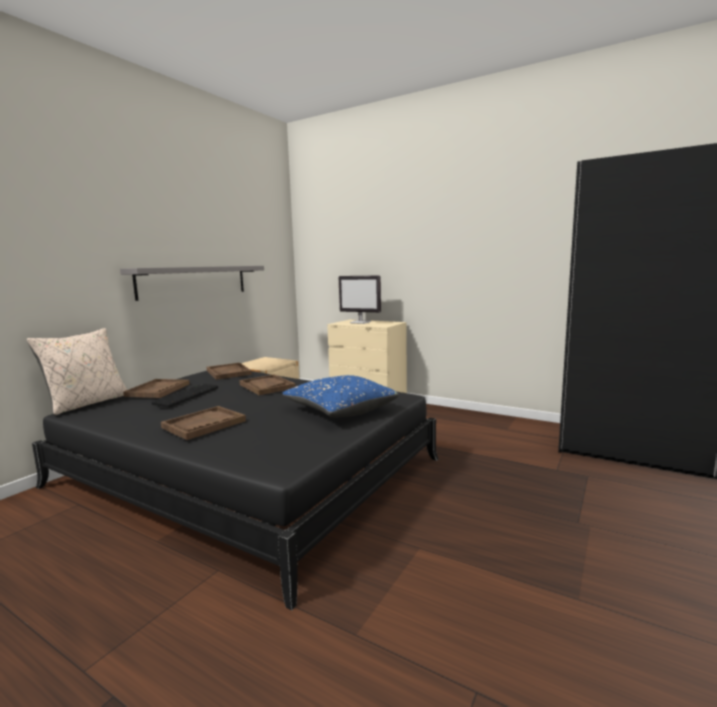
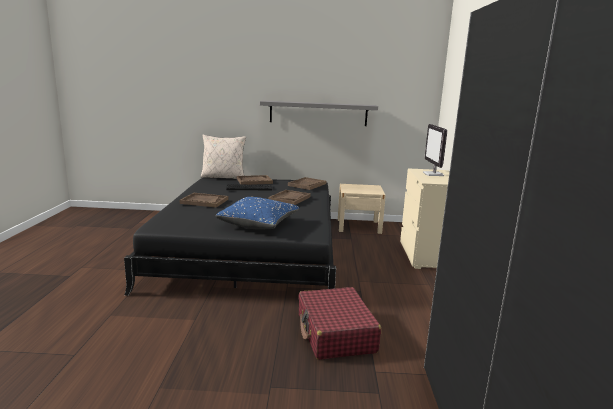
camera: 60 degrees right, 5 degrees up
none -> red suitcase [298,287,381,360]

